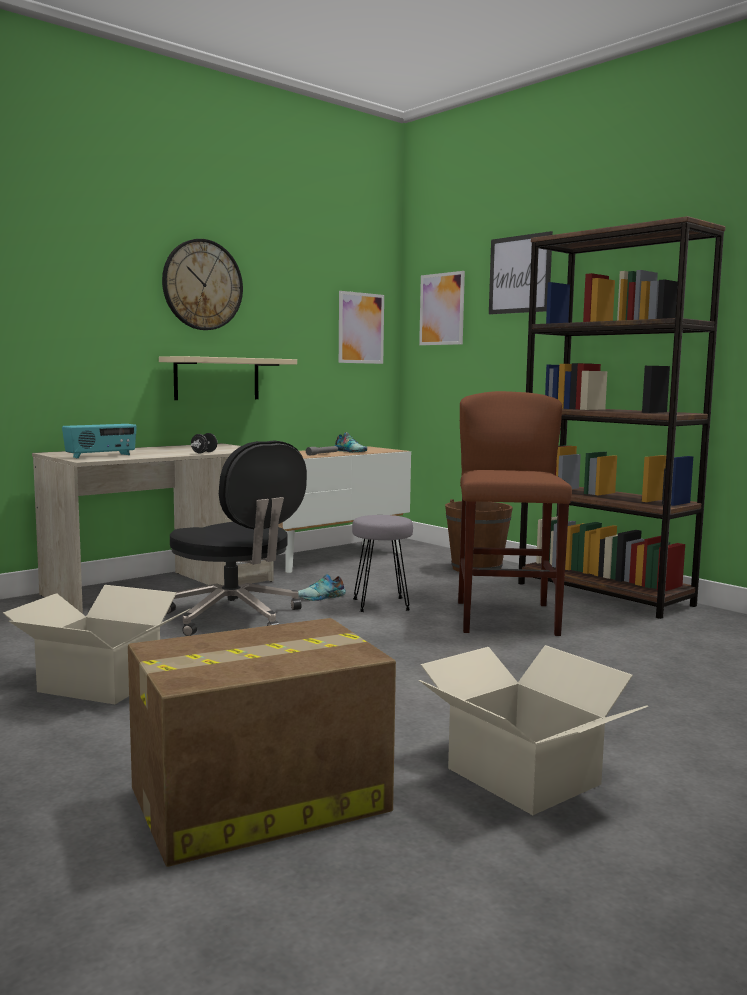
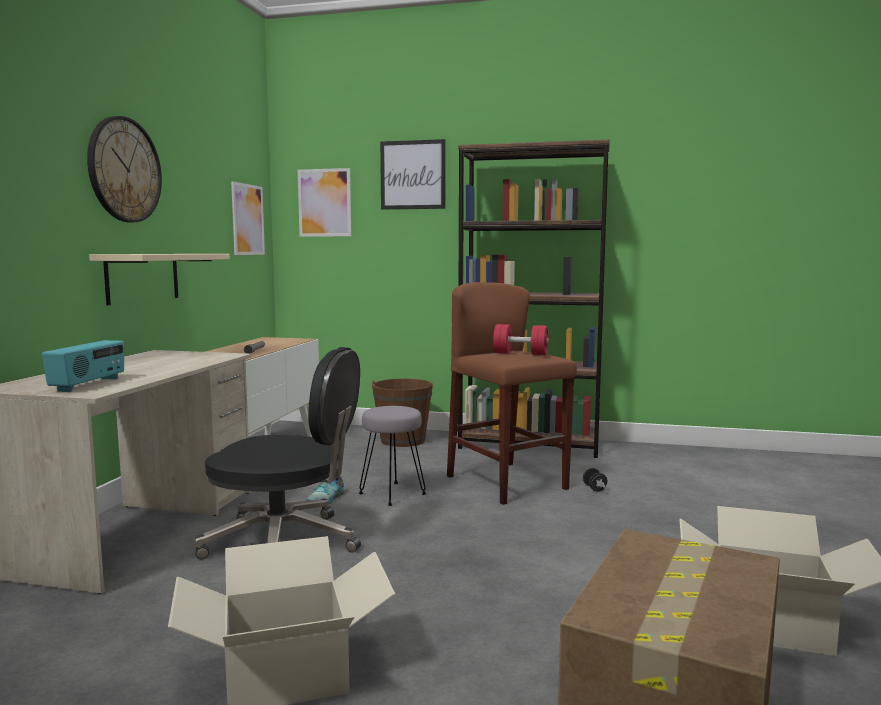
camera: 35 degrees left, 0 degrees up
black dumbbell [191,433,218,454] -> black dumbbell moved to [583,468,608,491]
shoe [335,432,367,453] -> none
none -> red dumbbell [493,324,549,355]

